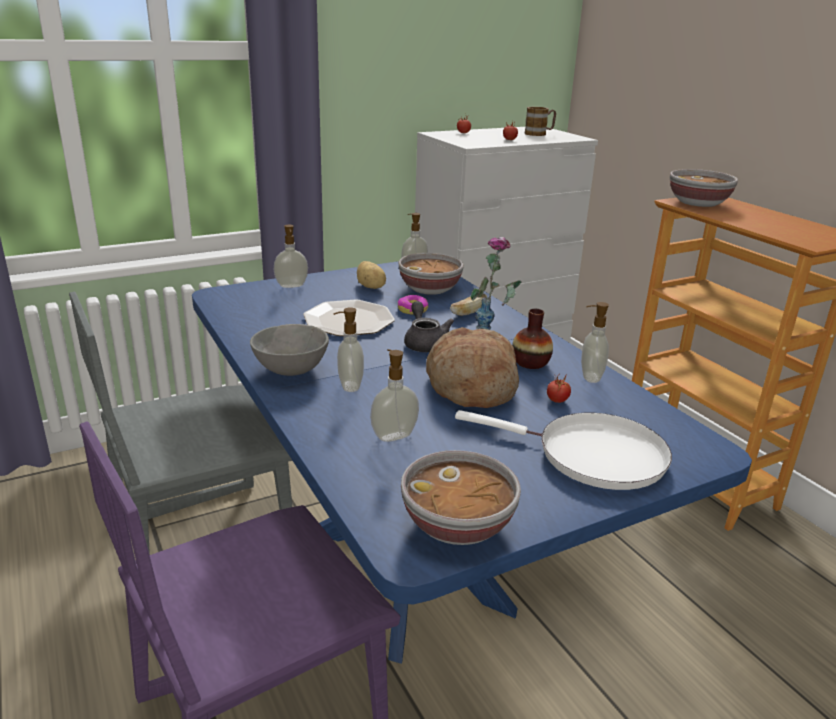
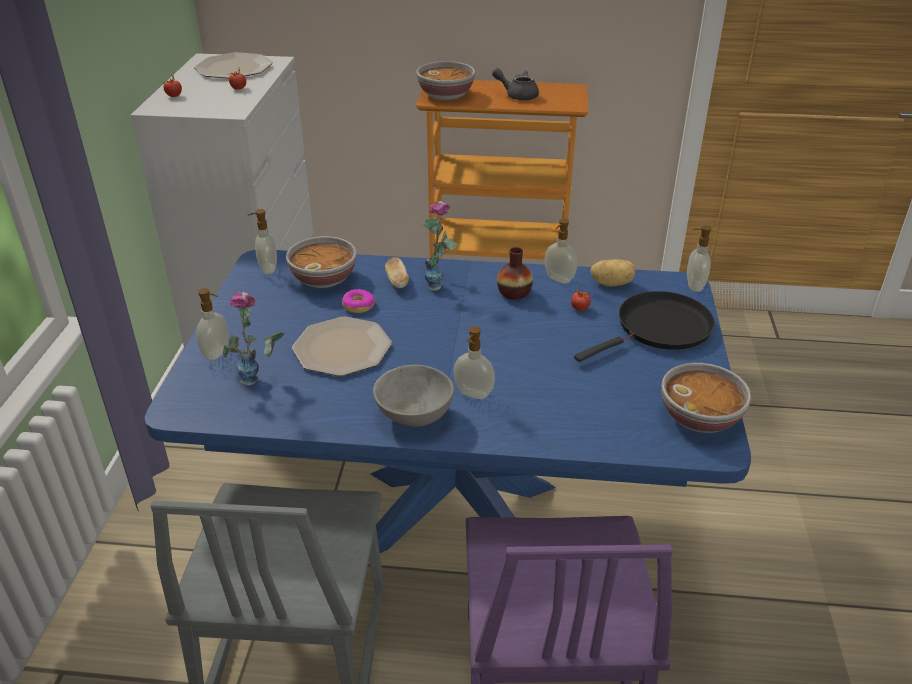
camera: 55 degrees left, 10 degrees up
potato [357,261,386,289] -> potato moved to [590,259,635,287]
soap dispenser [370,349,419,442] -> soap dispenser moved to [687,225,712,292]
grey teapot [404,301,454,352] -> grey teapot moved to [492,68,539,101]
bread [426,327,519,408] -> none
white frying pan [455,410,672,490] -> black frying pan [574,291,715,362]
mug [525,107,556,136] -> plate [194,52,273,79]
none -> vase [223,291,285,386]

